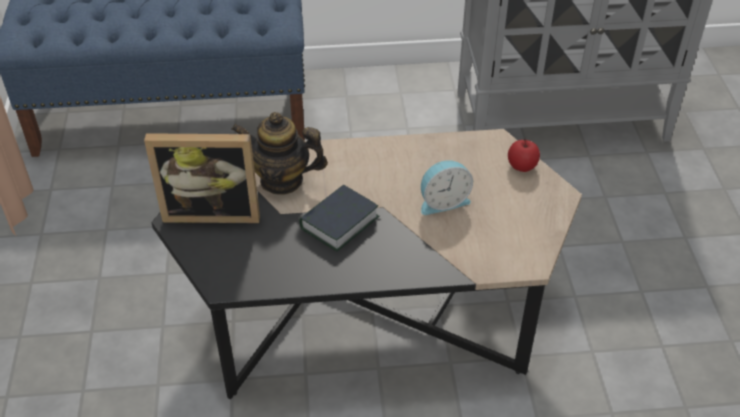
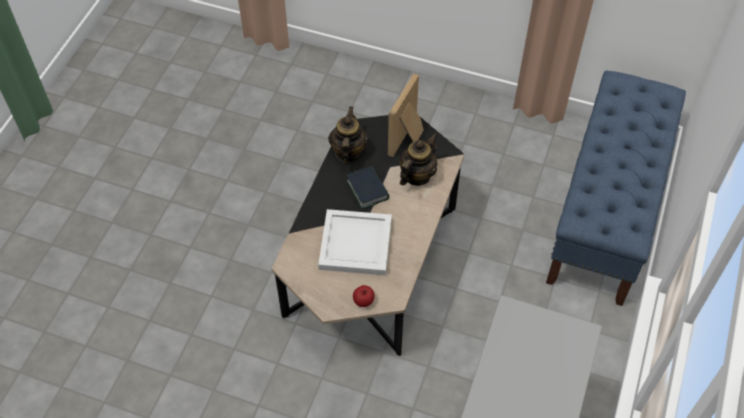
camera: 115 degrees right, 10 degrees up
alarm clock [421,160,473,215] -> white tray [318,209,392,275]
none -> teapot [328,106,369,165]

